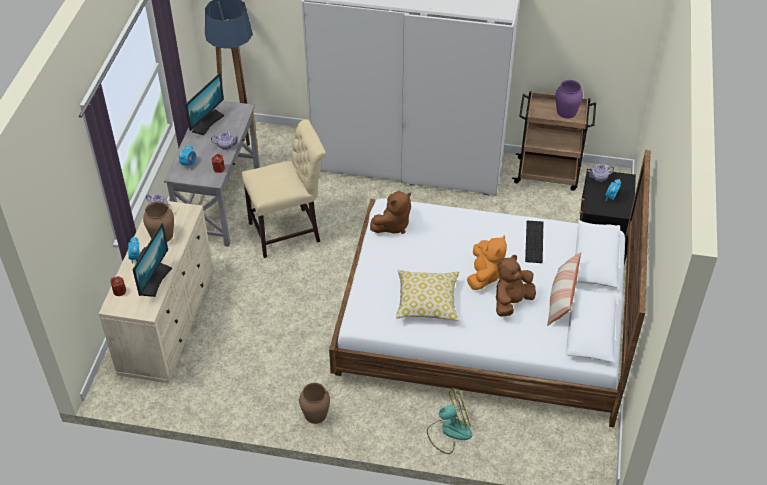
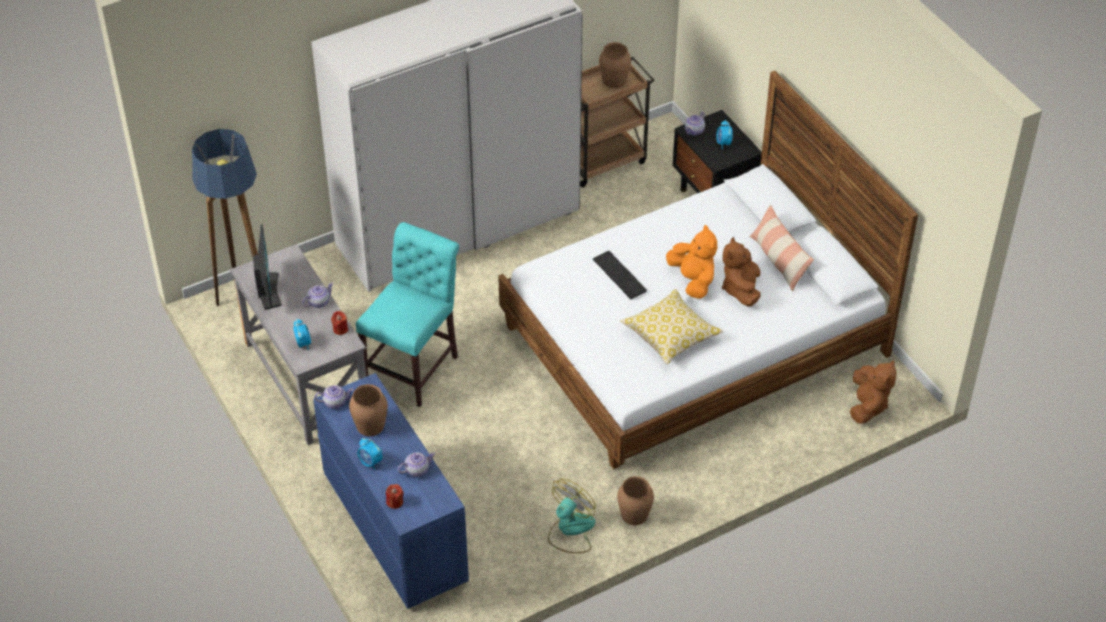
camera: 40 degrees left, 0 degrees up
beige dresser [99,201,214,383] -> blue dresser [313,373,469,609]
monitor [133,223,172,297] -> teapot [398,452,435,477]
beige chair [242,119,326,258] -> turquoise chair [356,222,459,407]
brown plush toy [370,191,411,234] -> brown plush toy moved to [850,360,896,424]
fan [427,388,473,454] -> fan moved to [548,479,596,553]
keyboard [525,221,543,263] -> keyboard moved to [593,251,647,299]
purple vase [556,80,583,118] -> brown vase [599,42,631,88]

